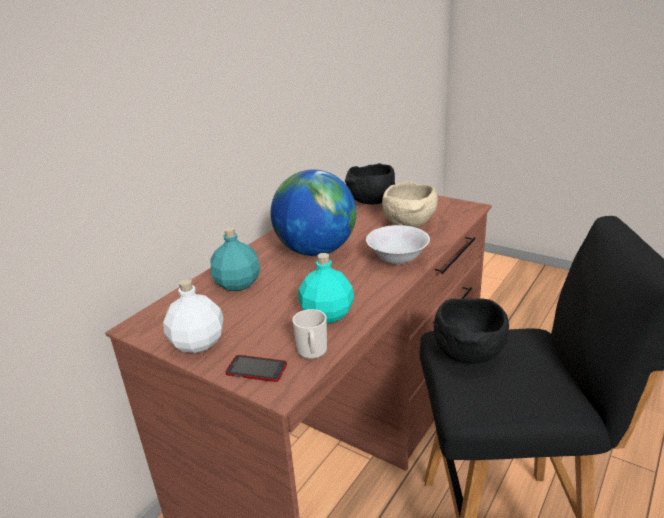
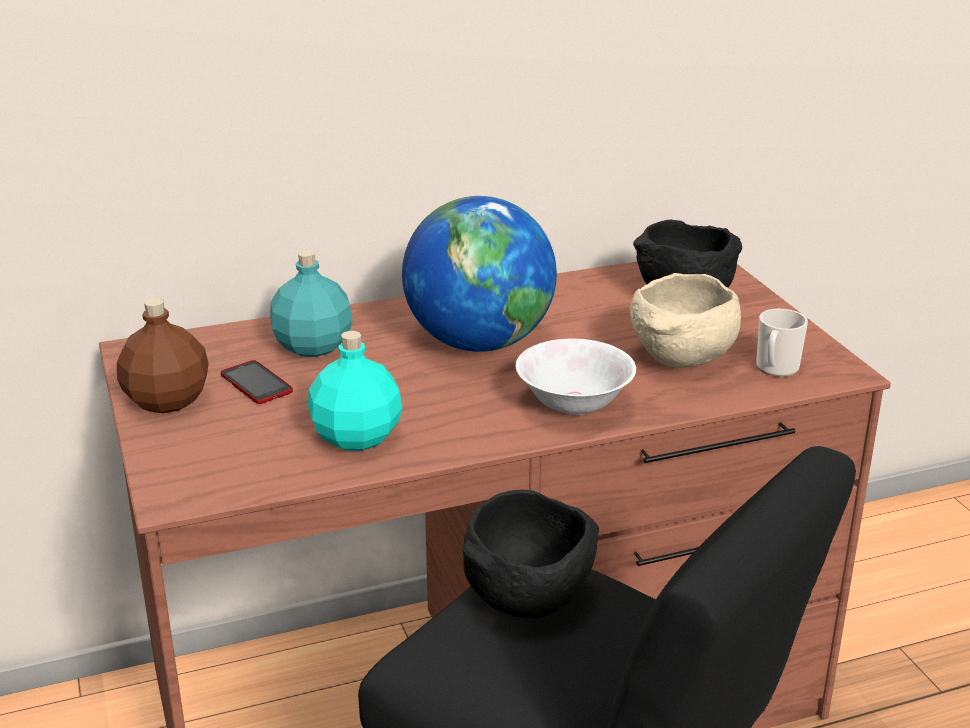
camera: 35 degrees right, 0 degrees up
white bottle [163,279,224,353] -> brown bottle [117,298,209,413]
phone [226,355,287,382] -> phone moved to [221,360,293,404]
mug [293,309,327,359] -> mug moved to [756,309,808,377]

